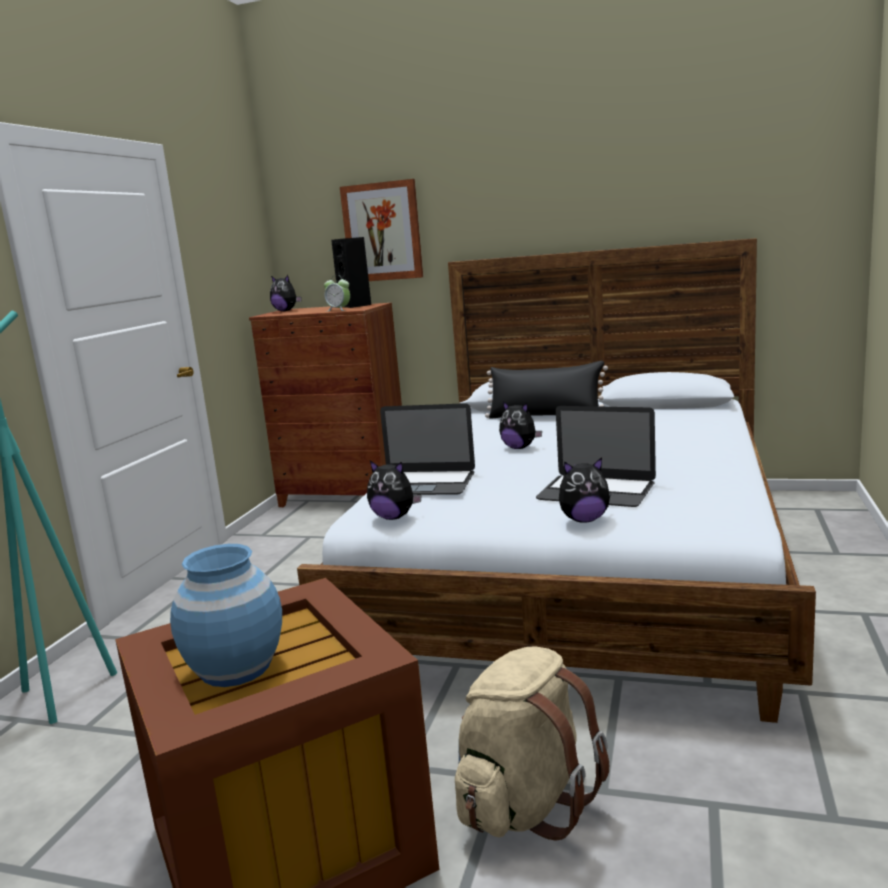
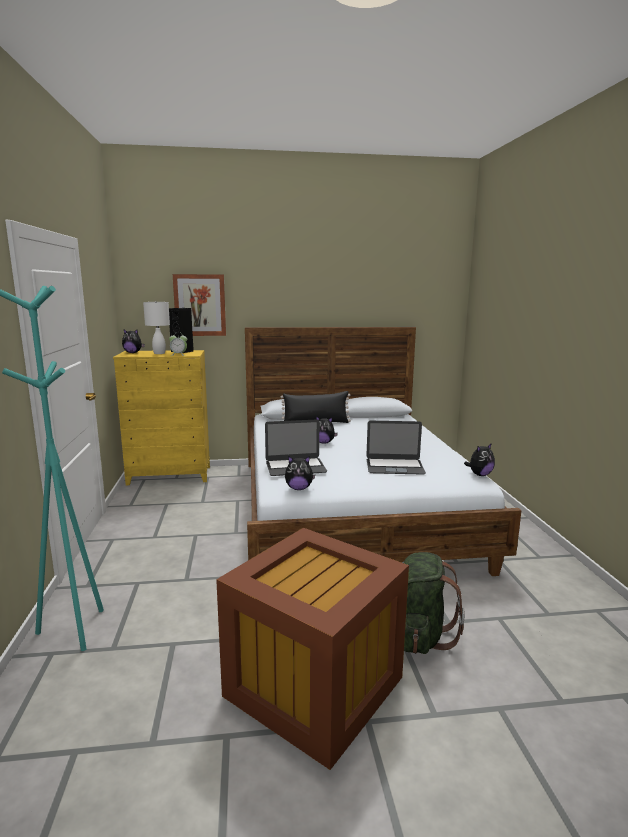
camera: 25 degrees left, 0 degrees up
blue vase [170,544,282,687] -> none
brown dresser [249,303,402,507] -> yellow dresser [113,350,210,485]
beige backpack [455,646,609,841] -> green backpack [403,552,465,654]
plush toy [559,457,610,523] -> plush toy moved to [464,443,495,476]
none -> white table lamp [143,301,170,354]

